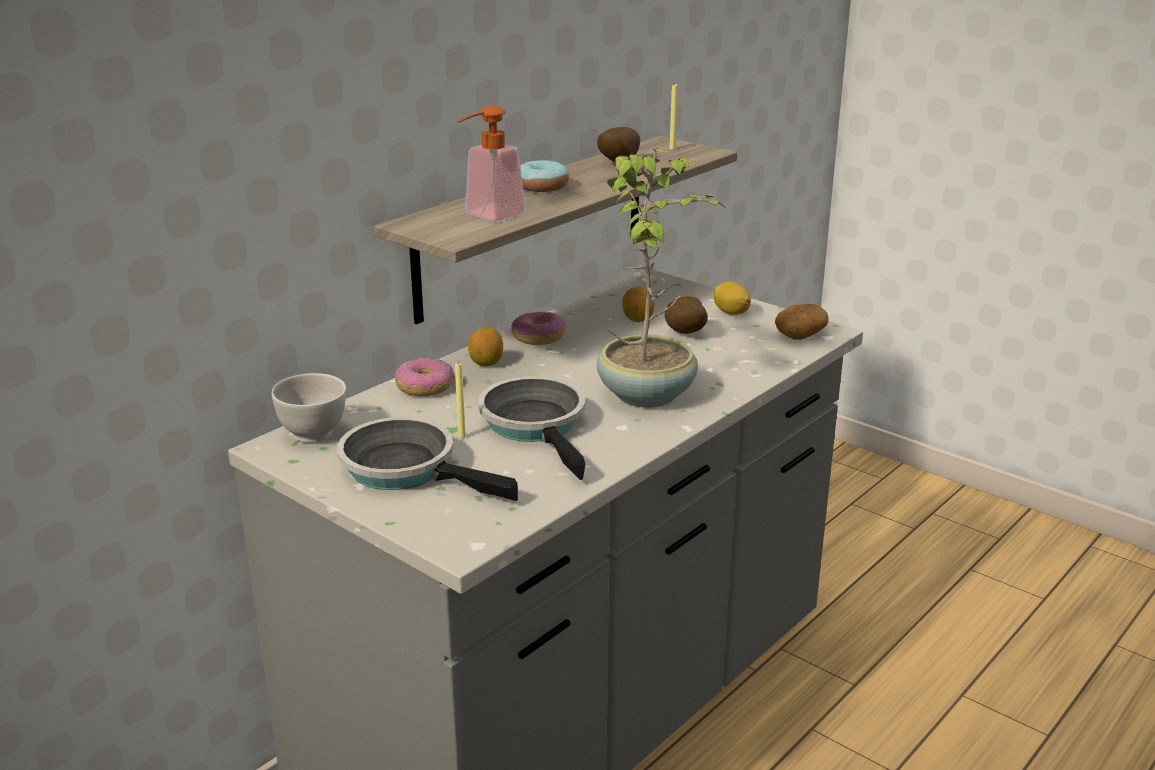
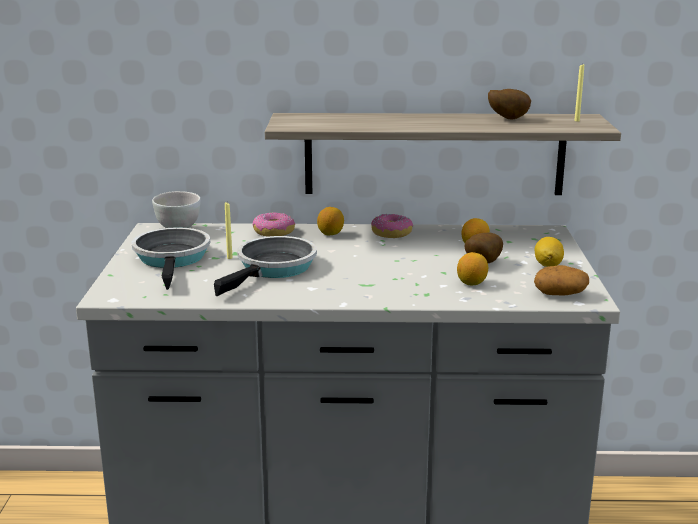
camera: 50 degrees right, 5 degrees down
soap dispenser [458,105,526,222] -> none
donut [520,160,569,192] -> none
potted plant [597,148,727,408] -> none
none -> lemon [457,252,488,285]

